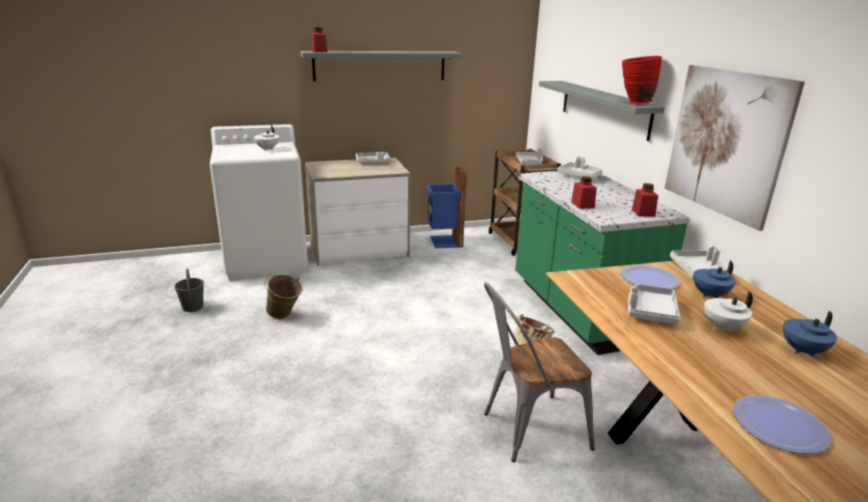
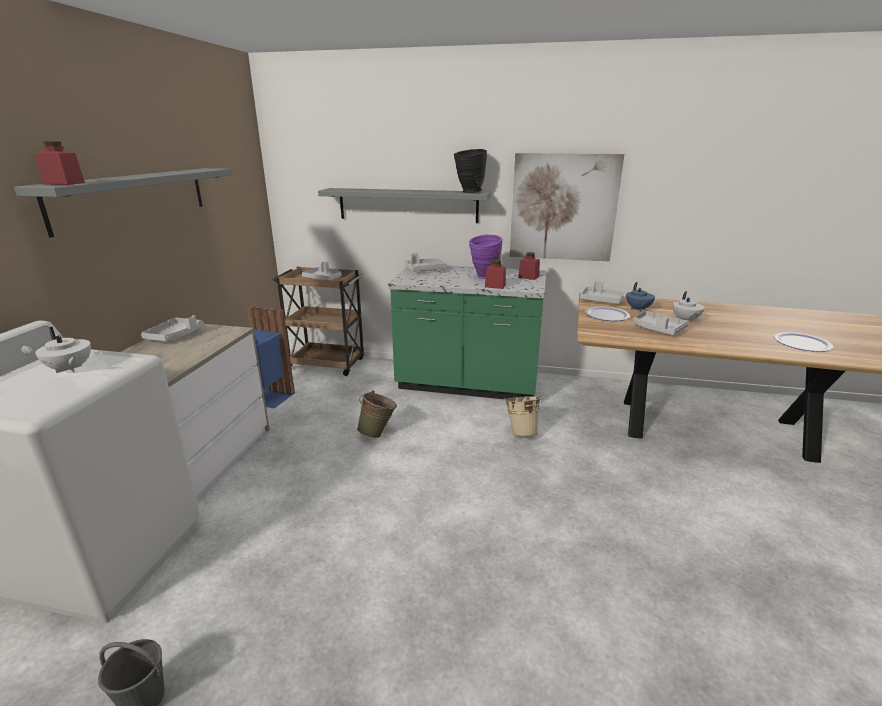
camera: 60 degrees left, 0 degrees up
green bucket [265,274,303,319] -> green bucket moved to [357,391,397,438]
grey chair [484,282,595,462] -> none
red vase [622,56,662,104] -> black vase [454,149,487,193]
blue teapot [783,311,837,357] -> none
none -> purple vase [469,235,503,279]

